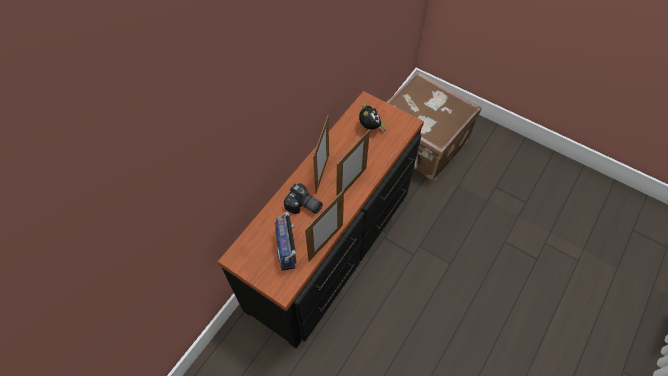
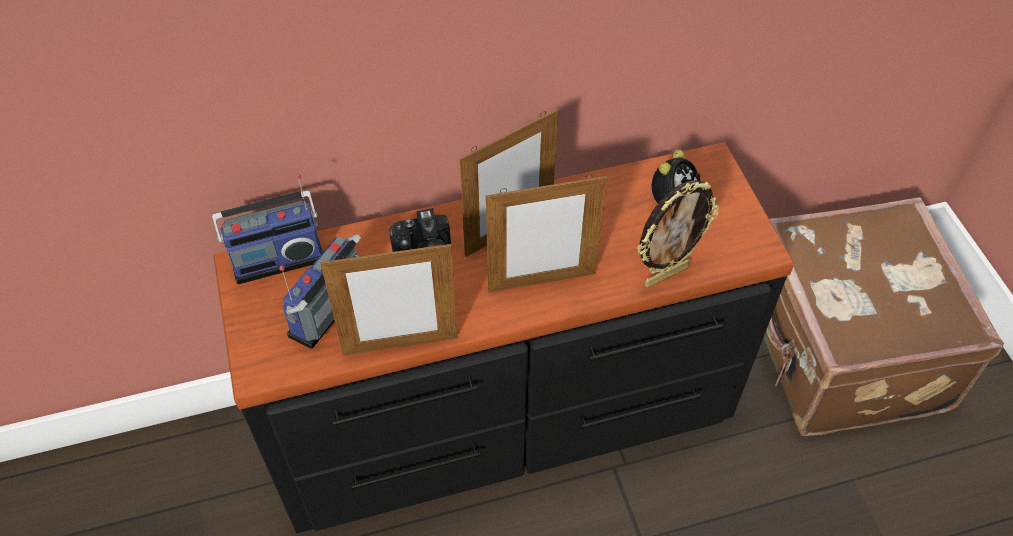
camera: 40 degrees right, 5 degrees down
none -> radio [212,174,323,284]
none -> picture frame [637,180,719,288]

